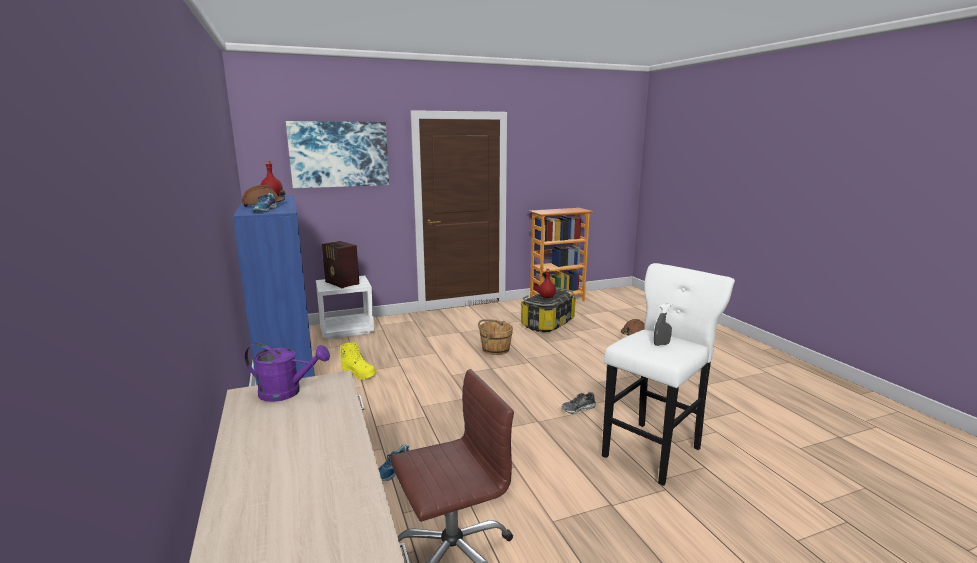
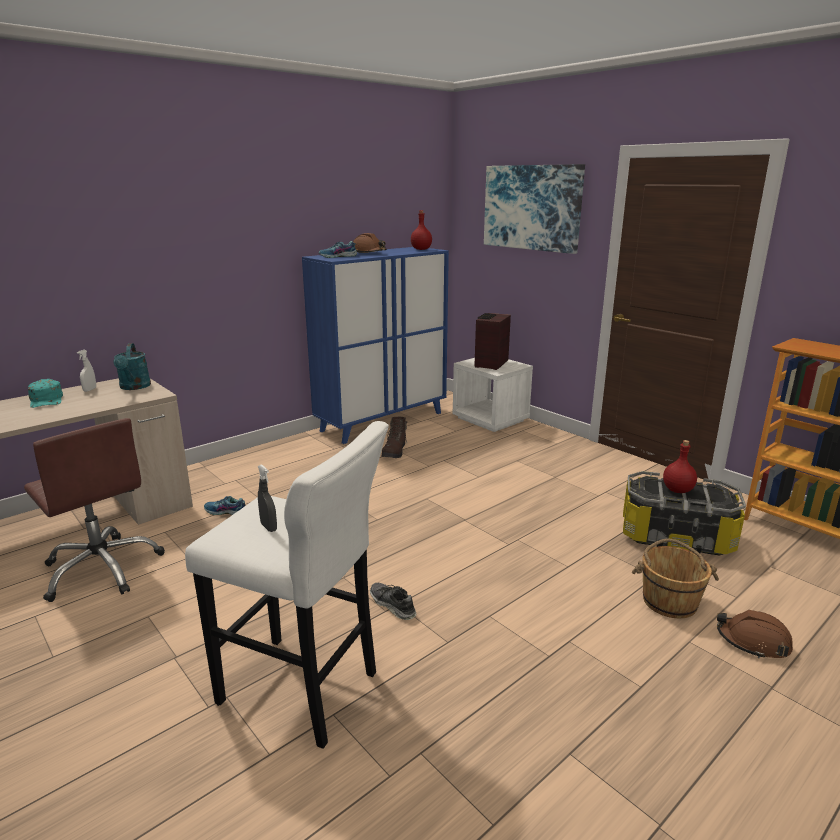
camera: 70 degrees right, 5 degrees up
purple watering can [244,343,330,402] -> turquoise watering can [113,343,151,390]
yellow boot [340,342,377,379] -> brown boot [381,417,407,458]
brown bucket [478,319,513,355] -> brown bucket moved to [632,539,719,618]
none -> turquoise cap [28,379,63,408]
none -> white spray bottle [77,350,96,392]

